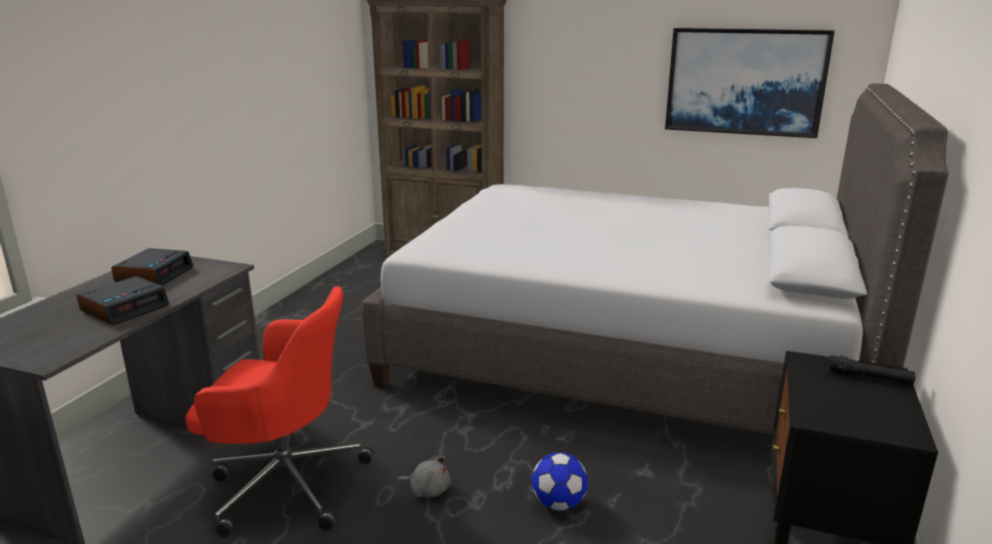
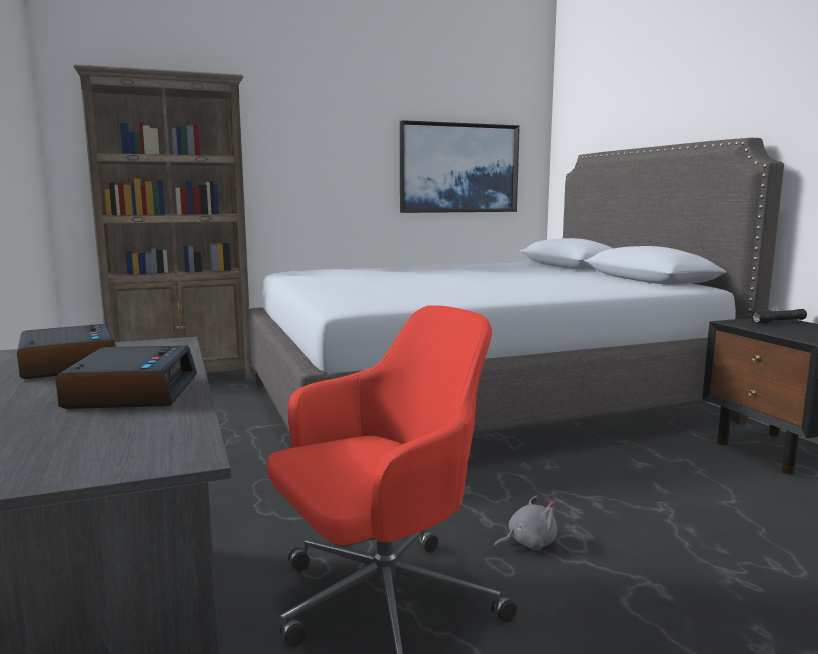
camera: 40 degrees left, 10 degrees down
football [532,452,588,511] -> none

